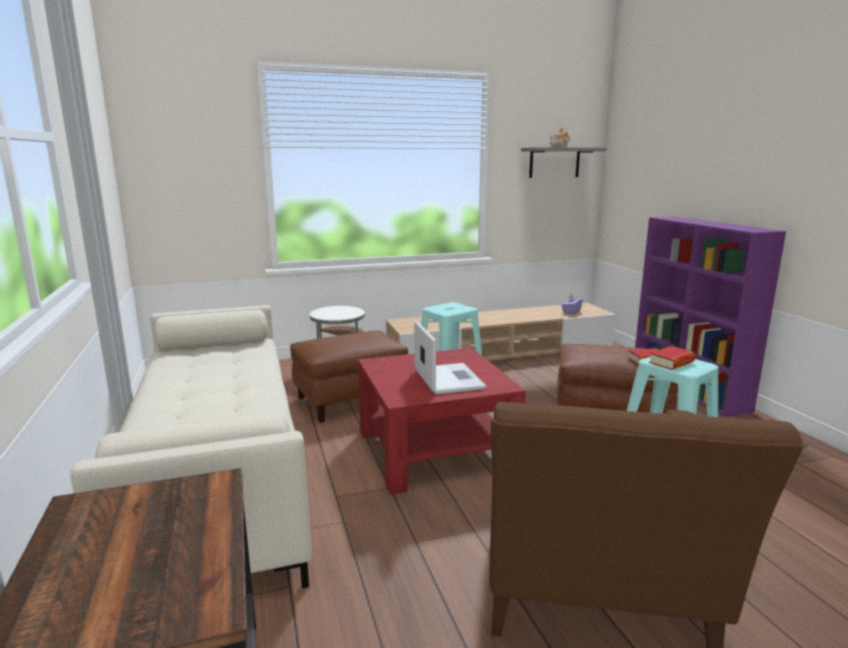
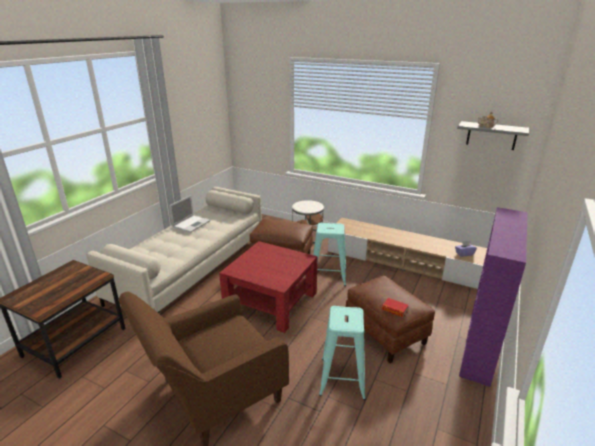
camera: 45 degrees right, 10 degrees up
laptop [414,321,486,394] -> laptop moved to [169,195,211,233]
book [649,346,696,370] -> none

